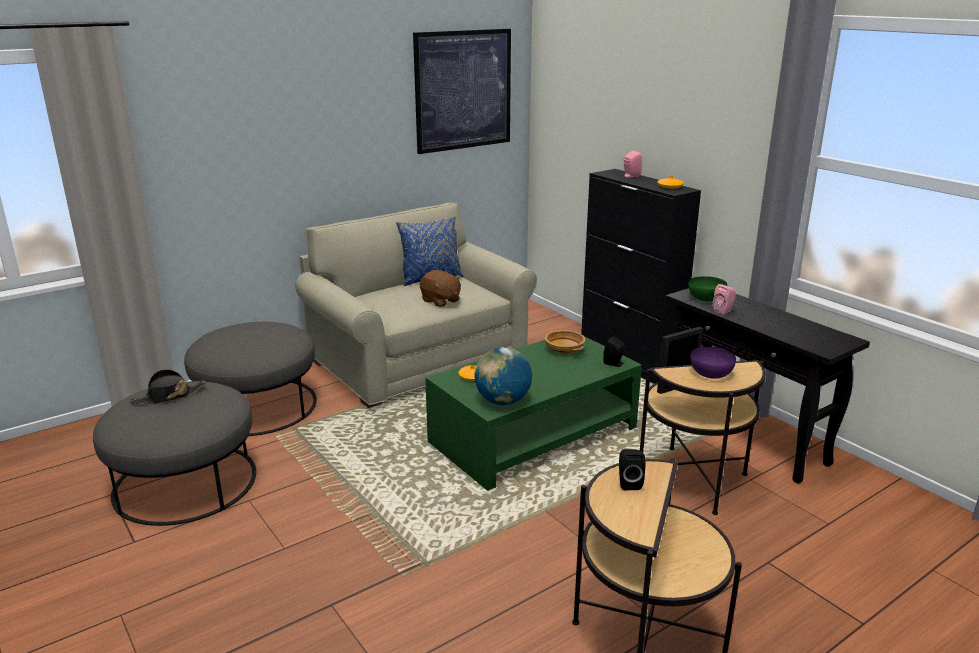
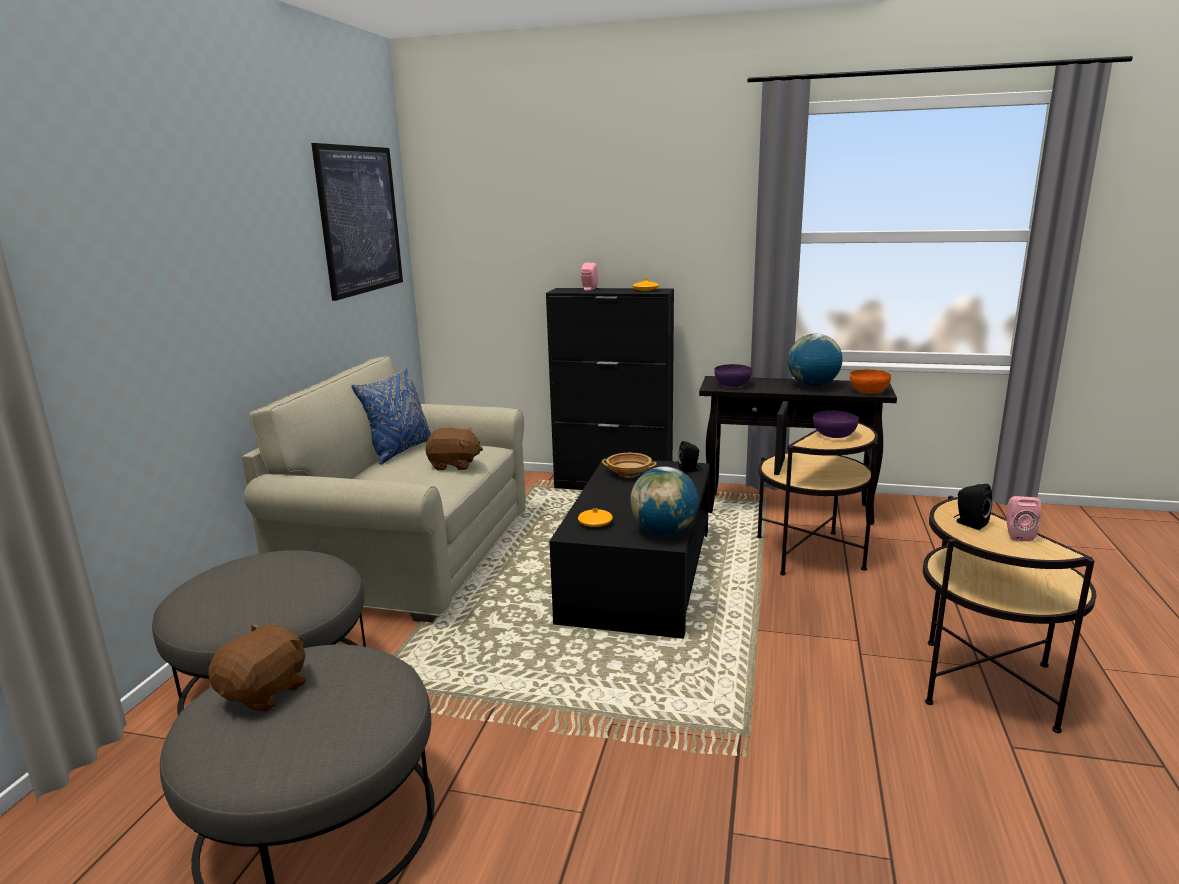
camera: 40 degrees left, 5 degrees down
black hat [129,369,206,405] -> brown plush toy [208,624,306,712]
green coffee table [425,331,642,491] -> black coffee table [549,457,710,639]
green bowl [689,276,727,302] -> purple bowl [714,364,752,387]
pink speaker [713,284,736,315] -> pink speaker moved to [1006,496,1041,541]
none -> globe [788,334,843,387]
none -> orange bowl [850,370,891,393]

